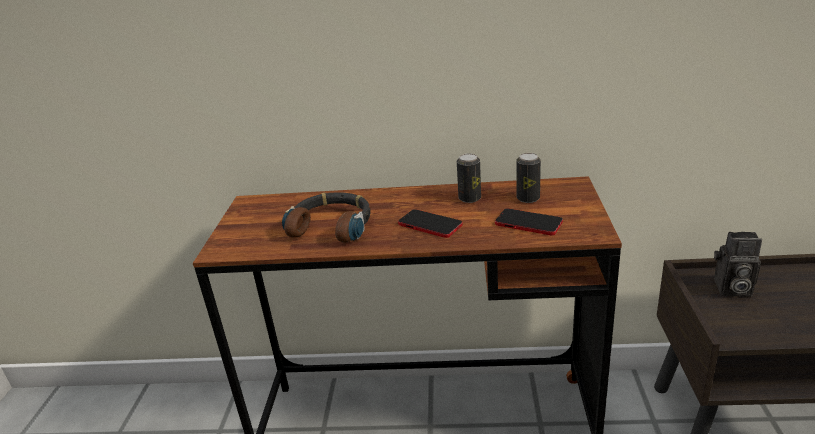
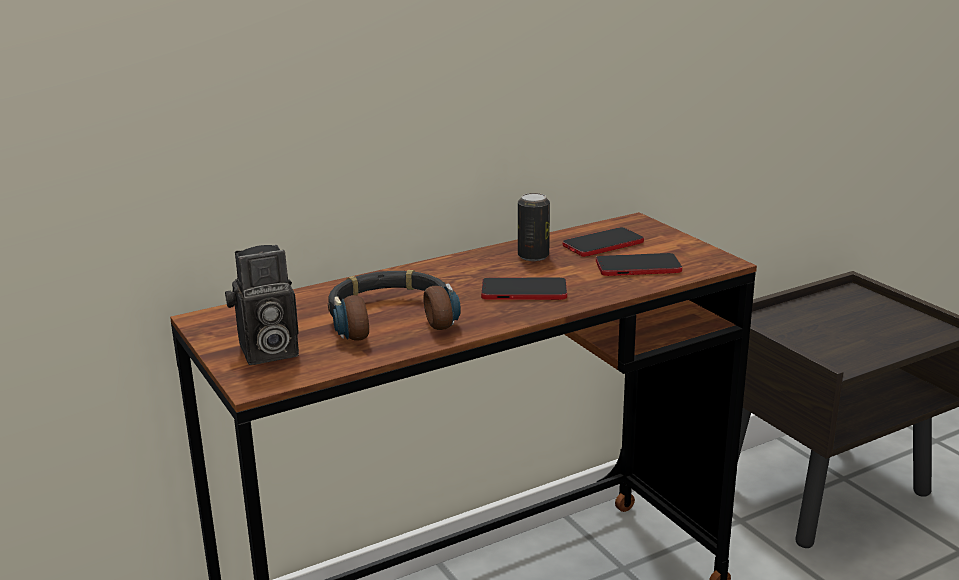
camera: 35 degrees left, 5 degrees down
can [516,153,541,203] -> phone [563,227,644,257]
camera [714,232,762,297] -> camera moved to [225,245,299,365]

